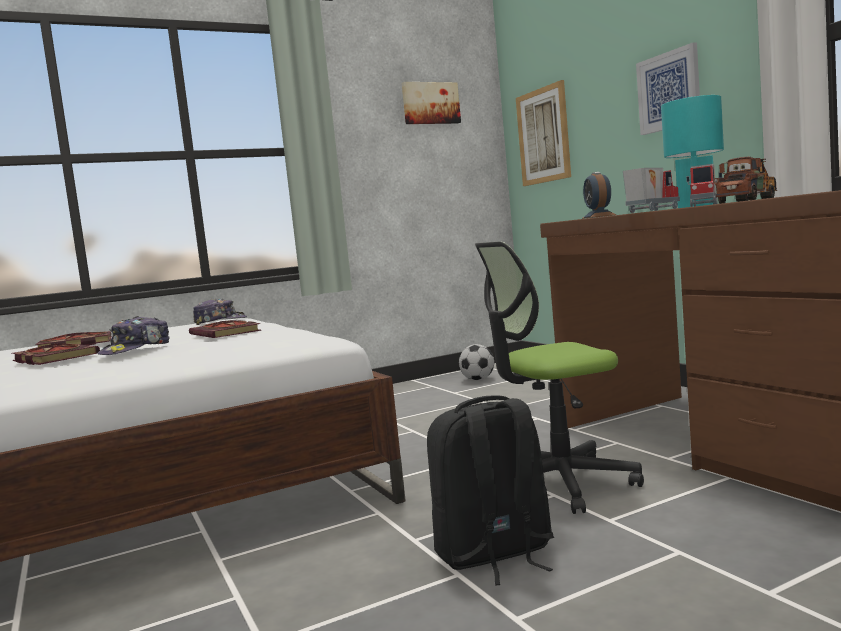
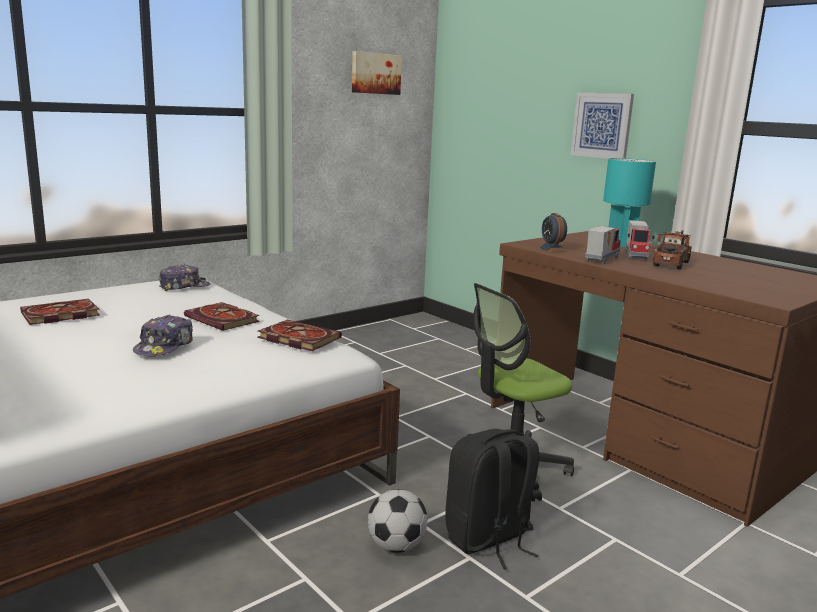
camera: 15 degrees left, 10 degrees up
book [11,343,100,365] -> book moved to [257,320,342,351]
football [459,344,494,380] -> football moved to [368,489,427,553]
picture [516,80,571,186] -> none

